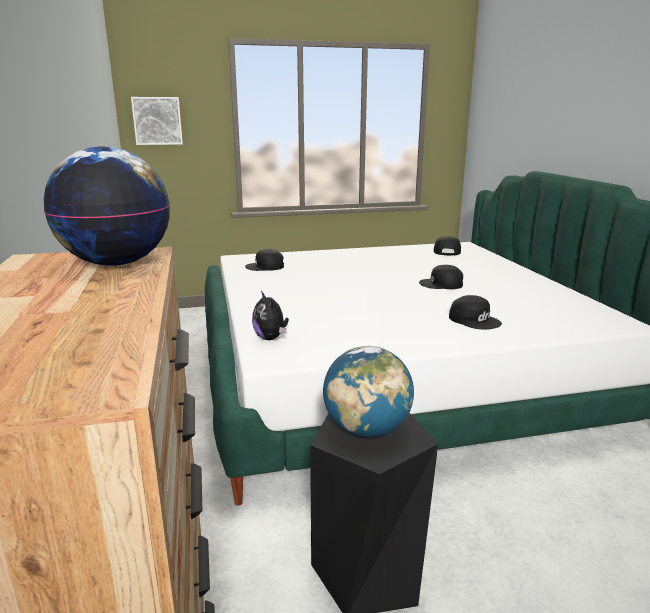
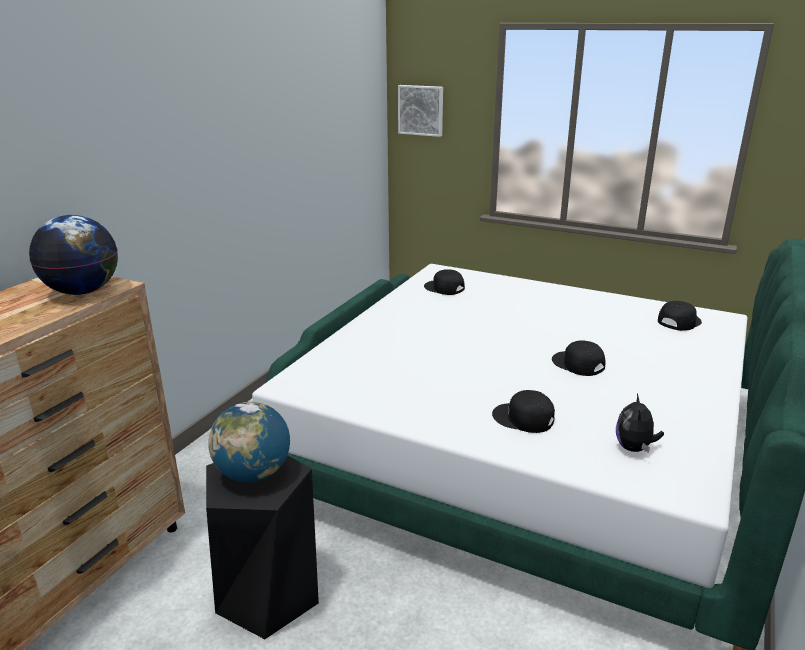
camera: 40 degrees right, 5 degrees up
plush toy [252,291,289,340] -> plush toy moved to [616,393,664,453]
black cap [449,295,502,329] -> black cap turned 120 degrees clockwise [492,390,555,433]

